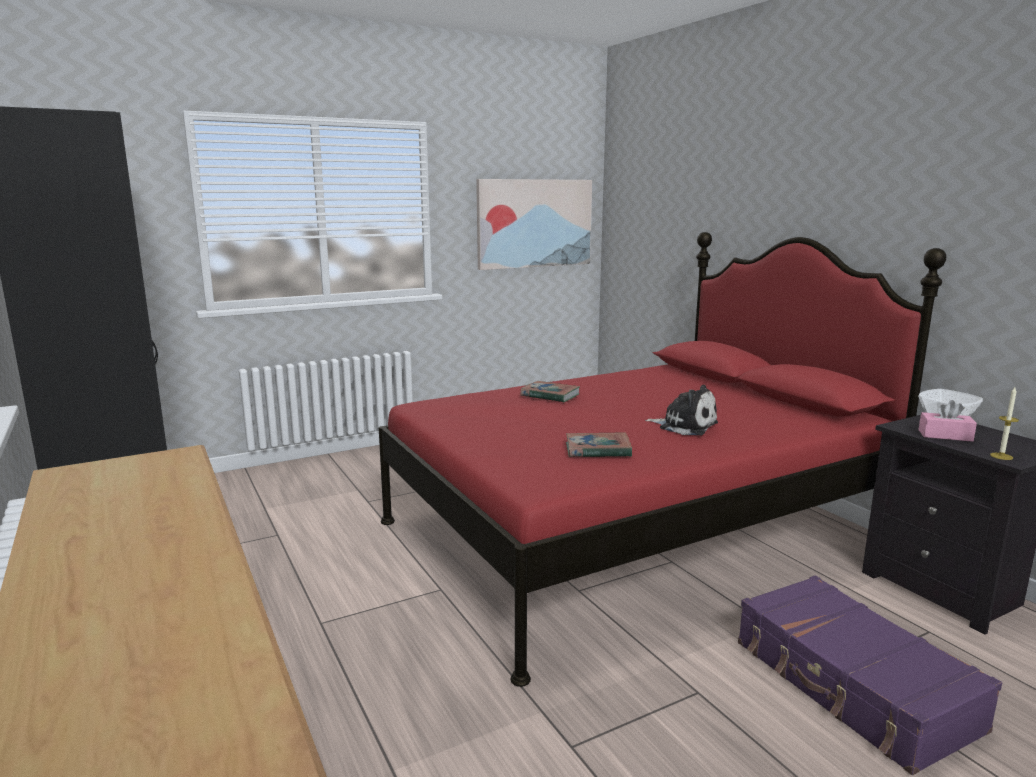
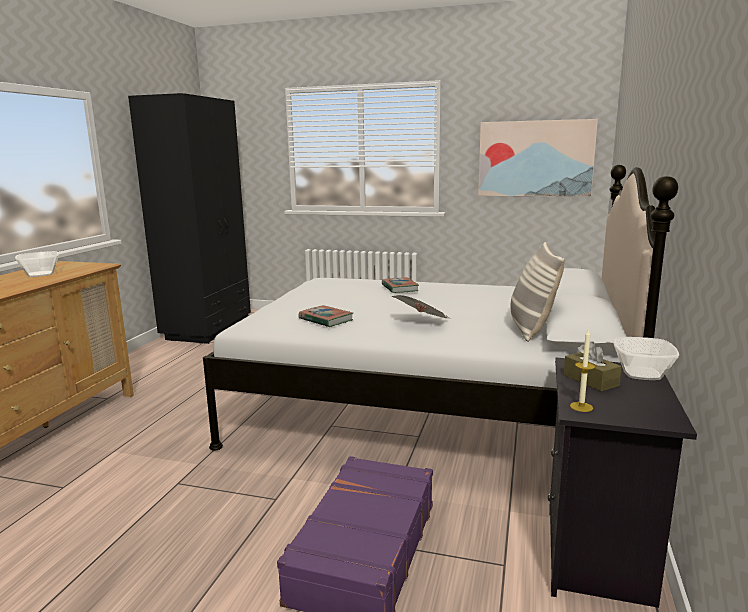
camera: 45 degrees right, 0 degrees up
red bed [379,232,946,687] -> white bed [203,165,678,451]
plush toy [645,385,718,435] -> newspaper [391,295,448,318]
pink tissue box [919,400,977,442] -> brown tissue box [564,341,622,392]
none -> bowl [15,251,59,277]
none -> pillow [511,242,565,342]

